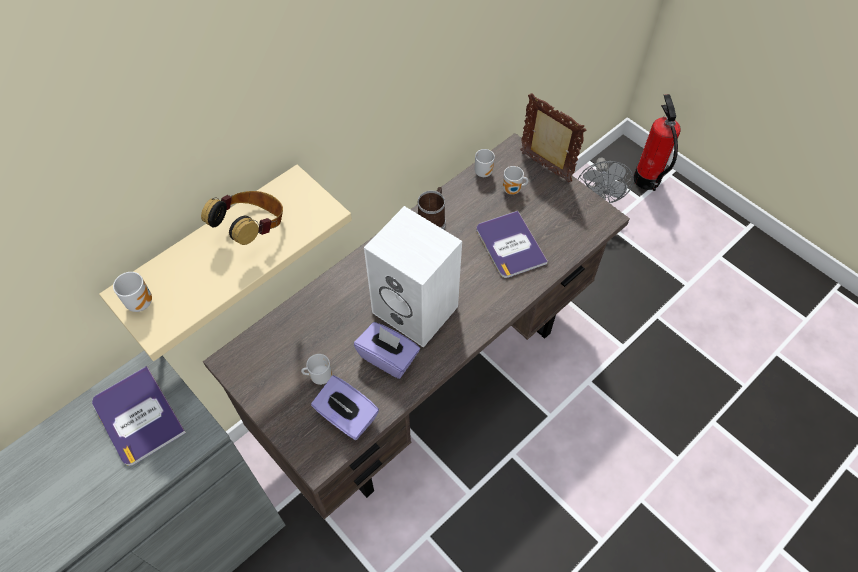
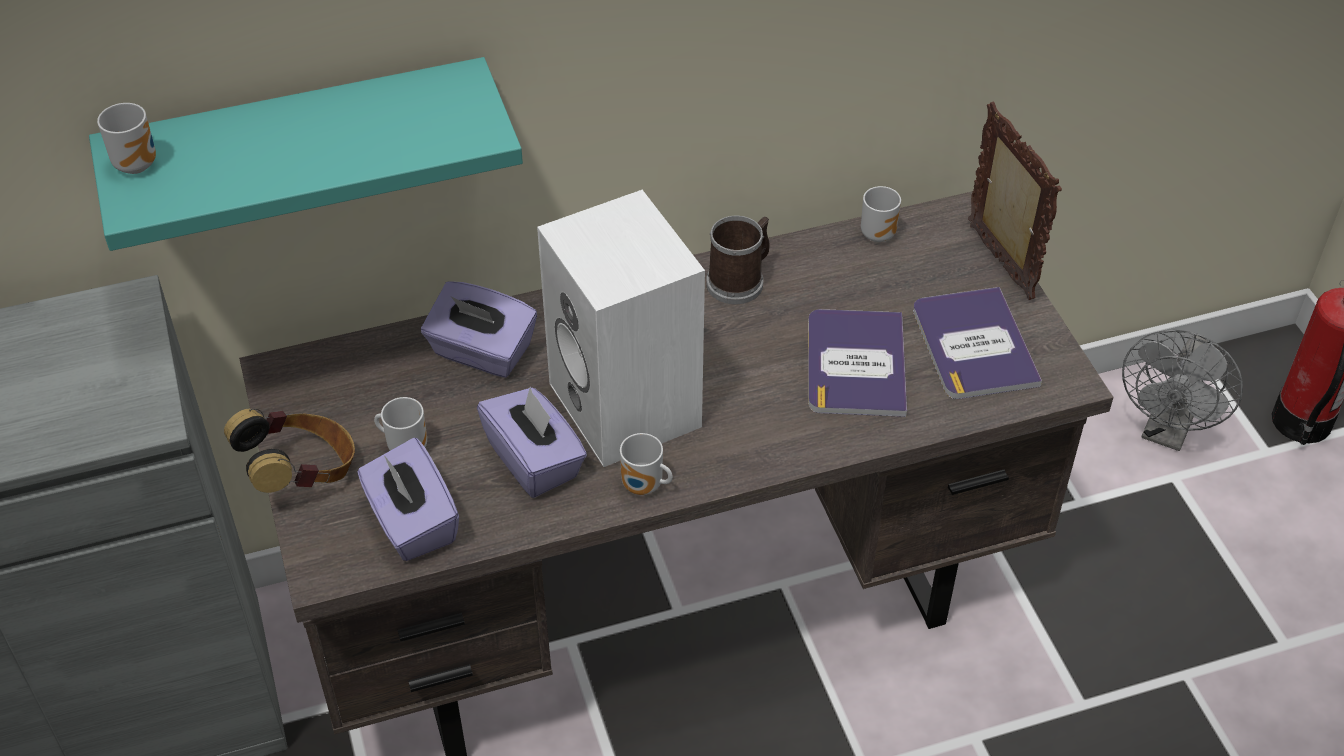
camera: 25 degrees right, 10 degrees down
book [92,366,186,466] -> book moved to [913,287,1042,399]
beige shelf [99,165,352,361] -> turquoise shelf [89,57,523,251]
headphones [201,191,283,245] -> headphones moved to [224,408,355,493]
mug [503,166,529,195] -> mug moved to [620,433,673,495]
none -> purple tissue box [421,281,537,378]

